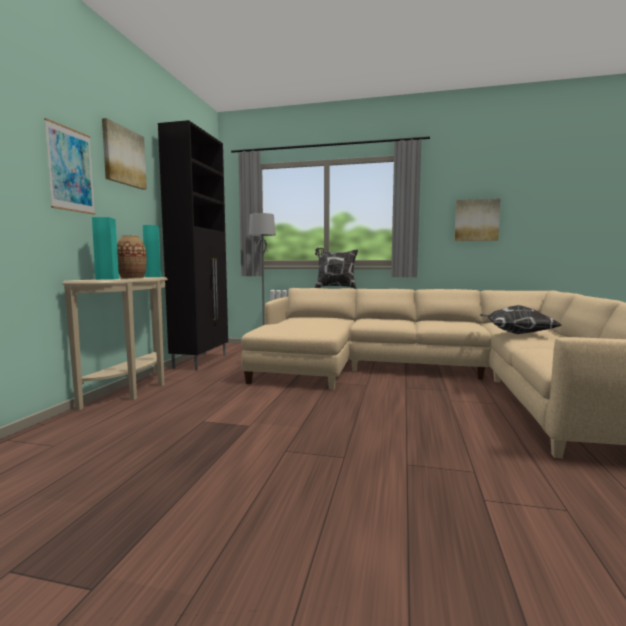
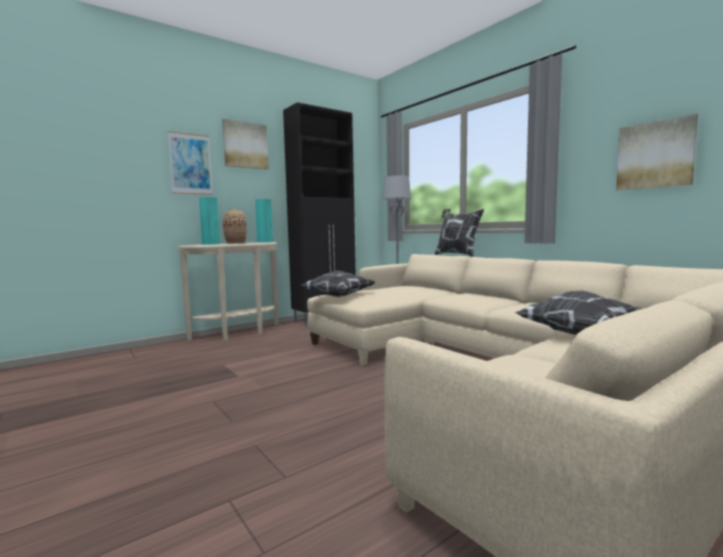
camera: 40 degrees right, 0 degrees up
none -> pillow [301,270,376,297]

